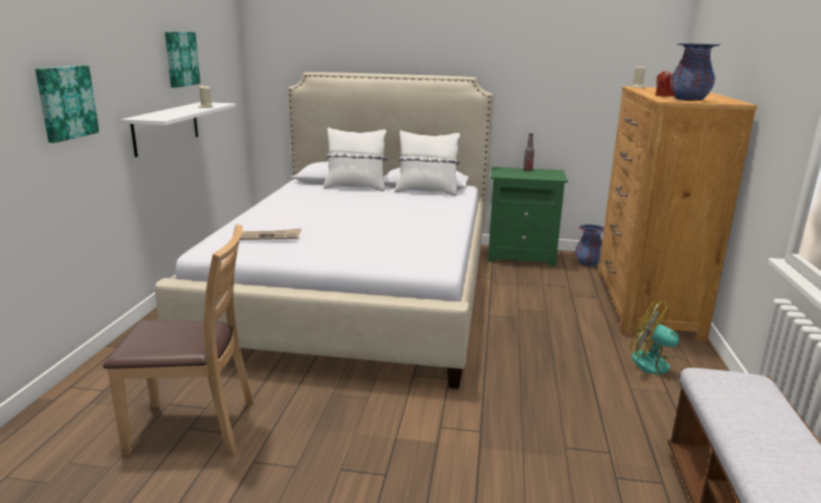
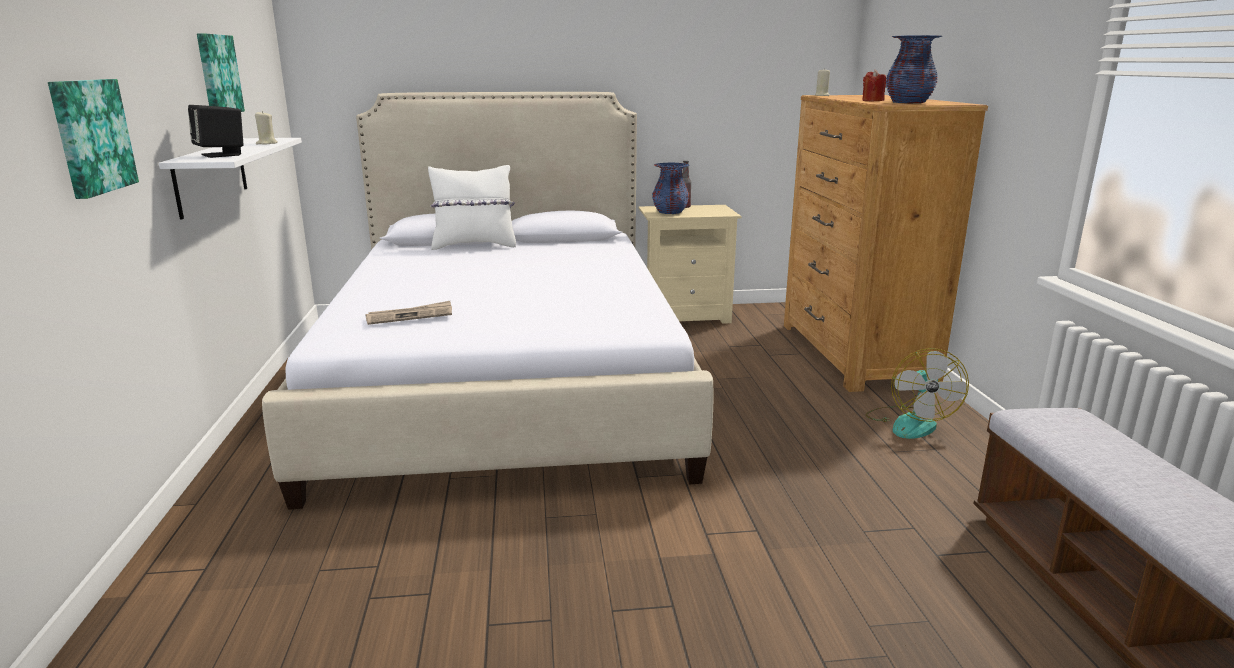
camera: 15 degrees left, 0 degrees up
brown chair [103,224,254,456] -> none
white pillow [395,130,460,196] -> none
green nightstand [488,167,568,266] -> beige nightstand [638,205,742,324]
blue vase [575,225,604,266] -> blue vase moved to [652,163,689,214]
fan [630,301,692,382] -> fan turned 105 degrees counterclockwise [866,348,969,439]
none -> black speaker [188,105,243,158]

